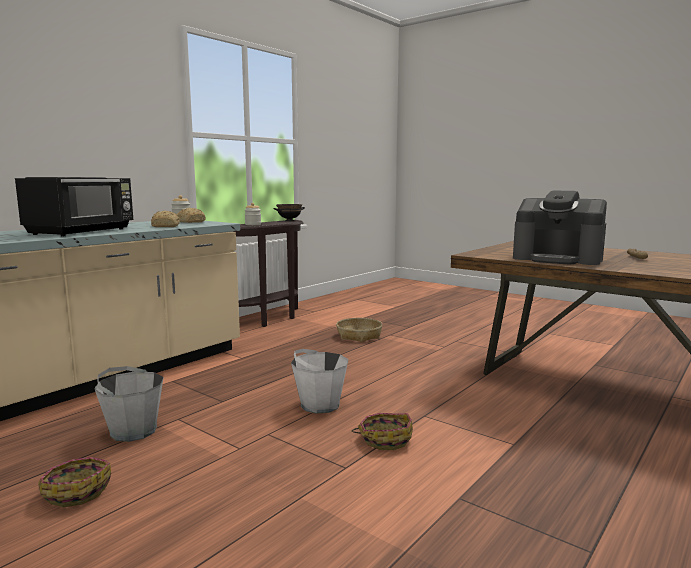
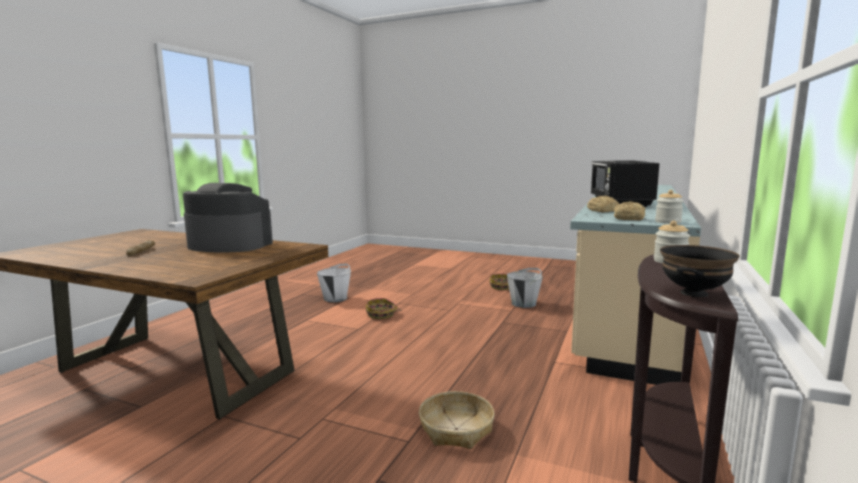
camera: 165 degrees right, 0 degrees up
white bucket [291,349,349,414] -> white bucket moved to [317,263,351,302]

